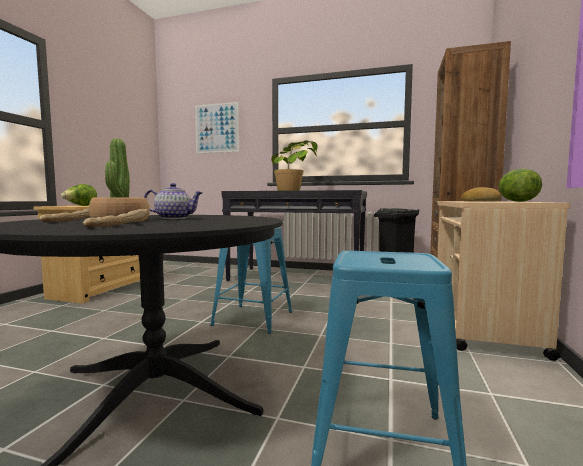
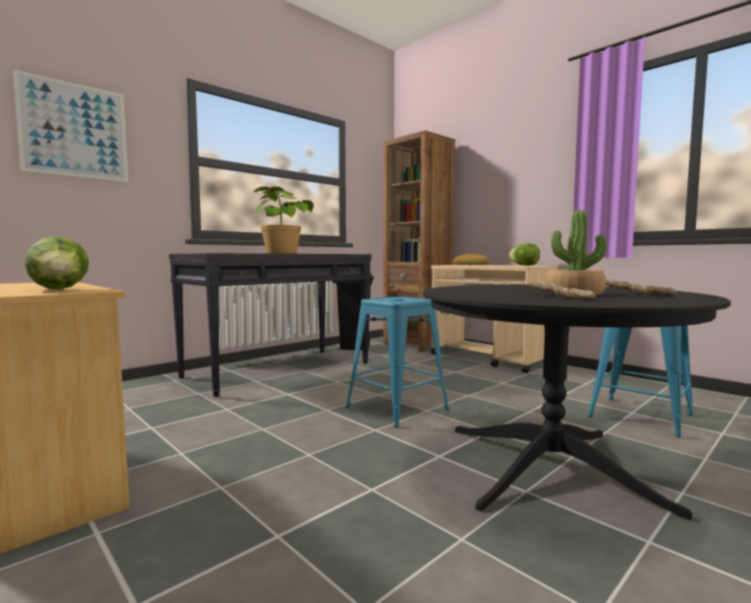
camera: 60 degrees left, 0 degrees up
teapot [144,183,203,219] -> none

